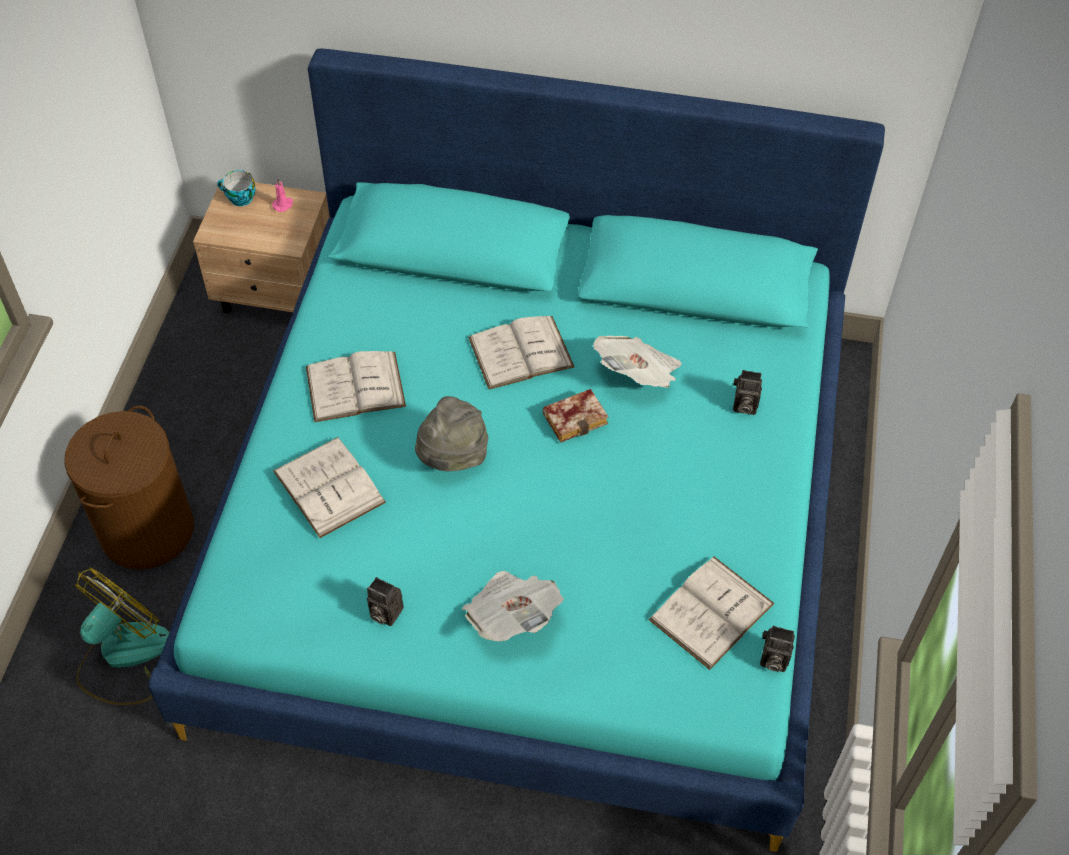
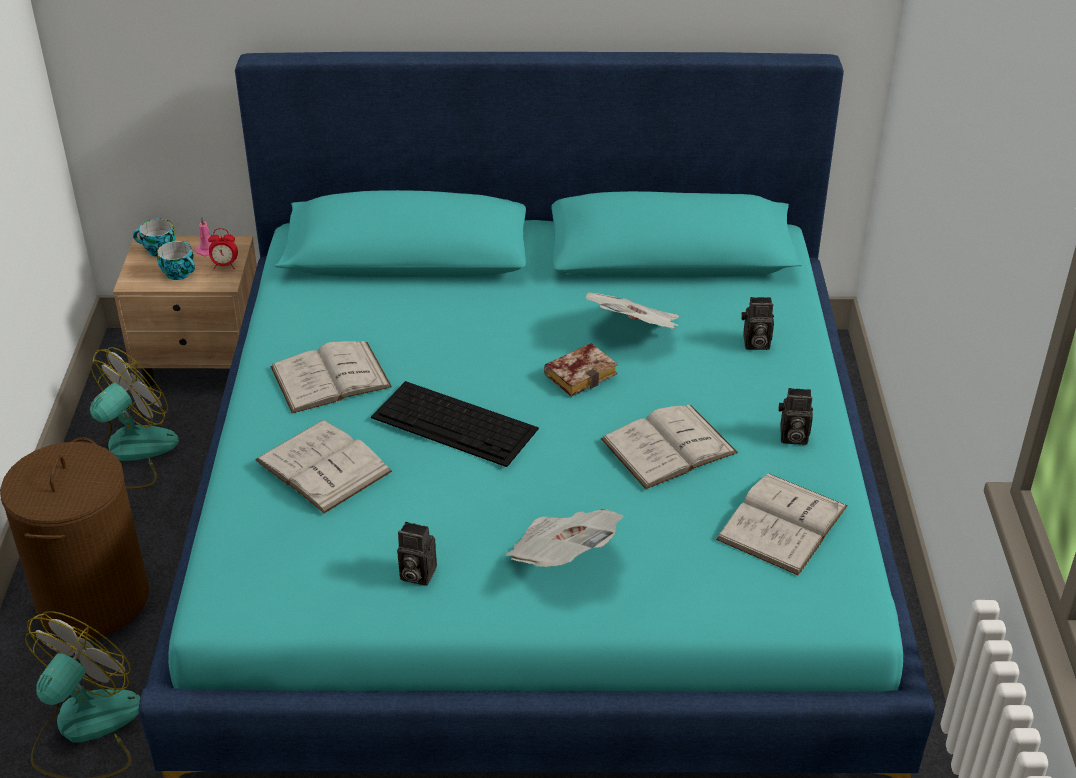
camera: 10 degrees left, 15 degrees down
grey hat [415,396,488,471] -> keyboard [371,381,539,467]
white book [468,316,574,389] -> white book moved to [601,404,738,489]
camera [760,626,795,672] -> camera moved to [778,388,813,445]
none -> fan [90,347,179,489]
none -> cup [157,241,195,280]
none -> alarm clock [208,228,238,269]

